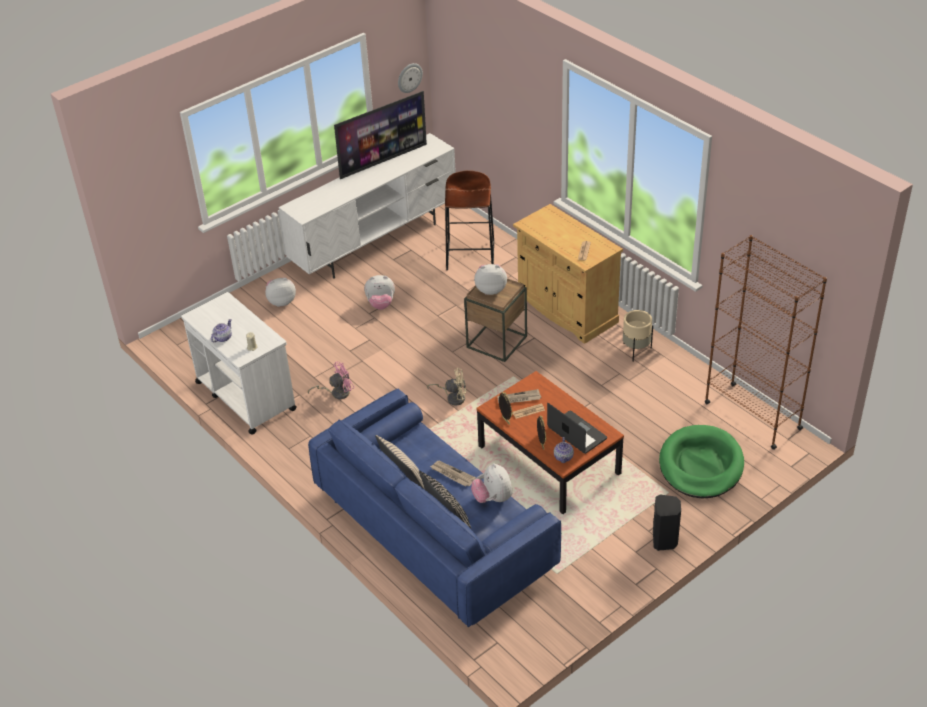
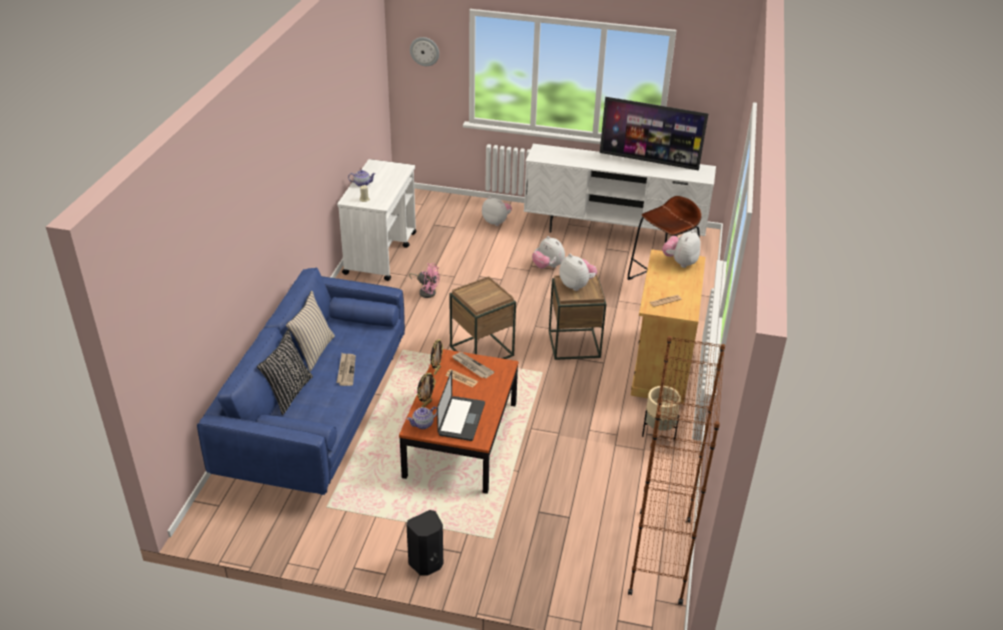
camera: 50 degrees right, 5 degrees down
wall clock [398,63,423,93] -> wall clock moved to [410,37,439,66]
beige fan [427,368,466,406] -> brown side table [449,276,516,359]
plush toy [471,463,513,503] -> plush toy moved to [662,230,701,268]
green dog bed [659,425,744,499] -> none

